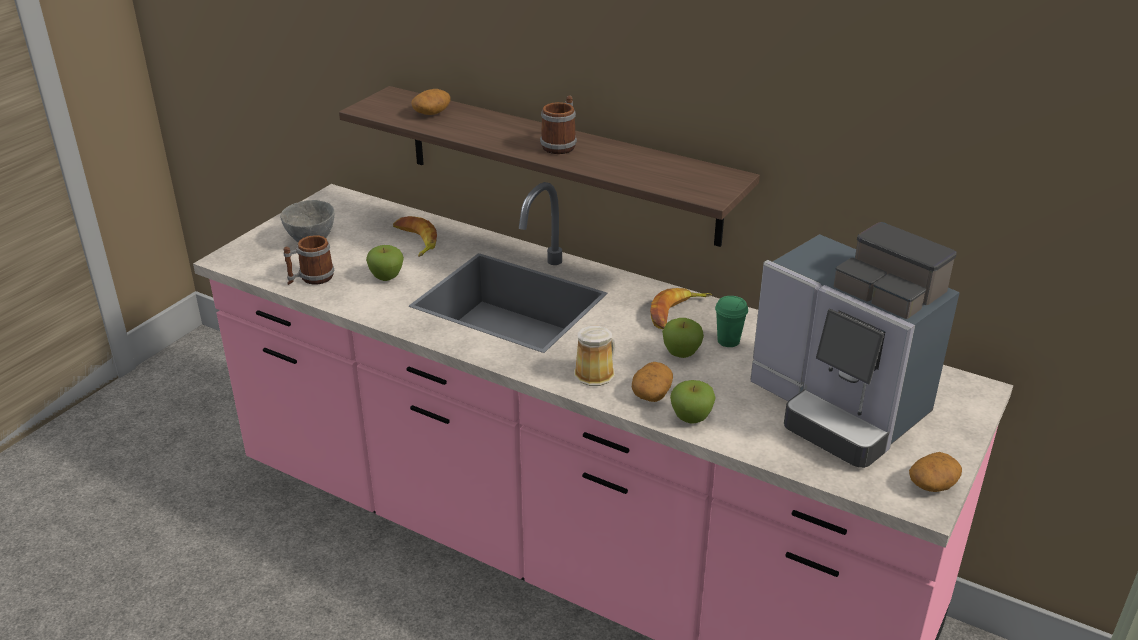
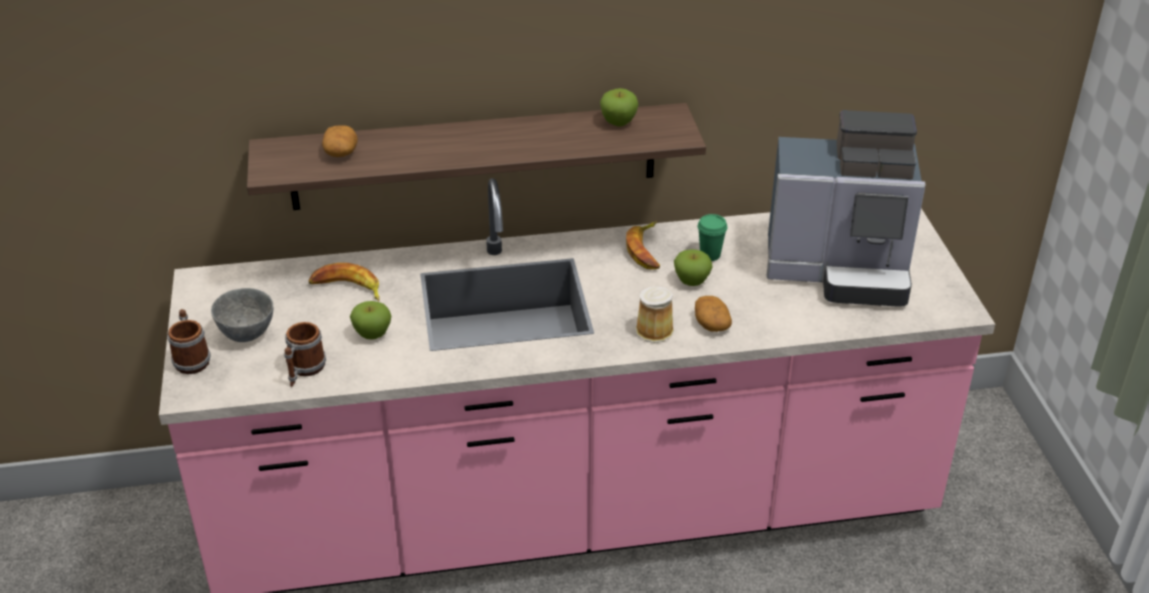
camera: 40 degrees left, 5 degrees up
mug [540,96,577,154] -> mug moved to [167,309,211,374]
apple [670,380,716,424] -> apple moved to [600,88,639,126]
potato [909,452,962,492] -> none

